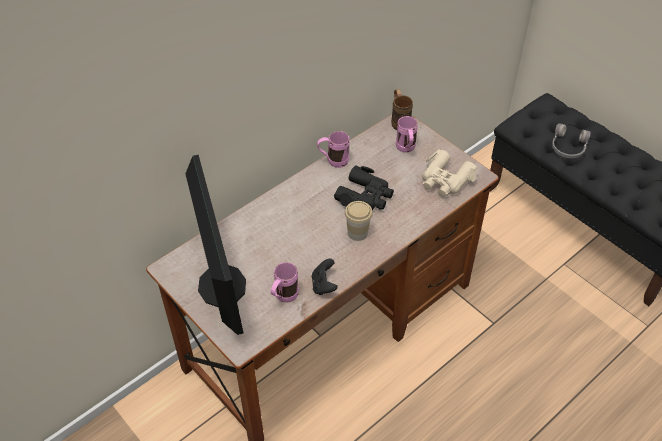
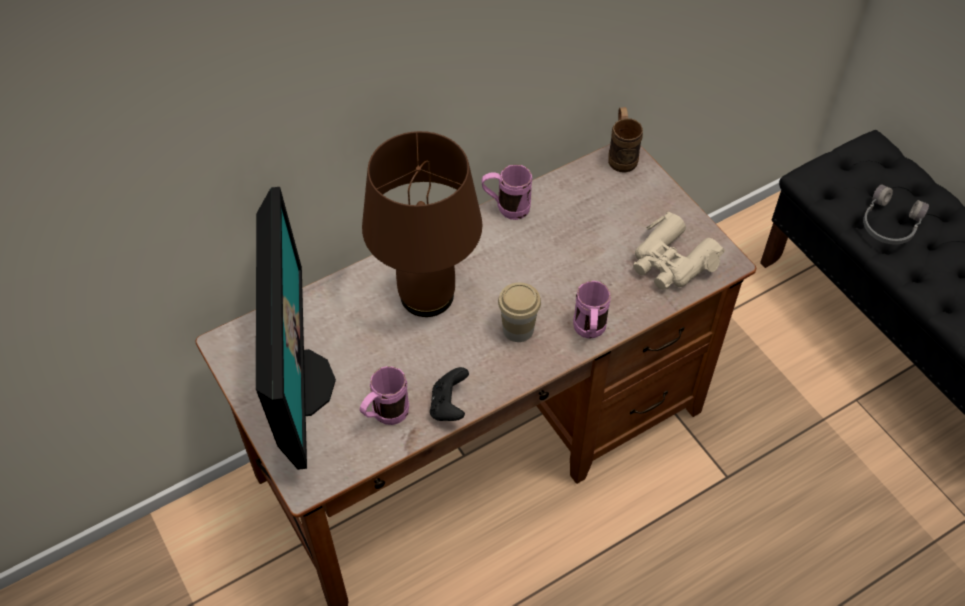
camera: 10 degrees right, 5 degrees up
black binoculars [334,165,394,210] -> none
pink mug [396,116,418,153] -> pink mug moved to [573,281,611,339]
none -> brown table lamp [362,131,482,317]

